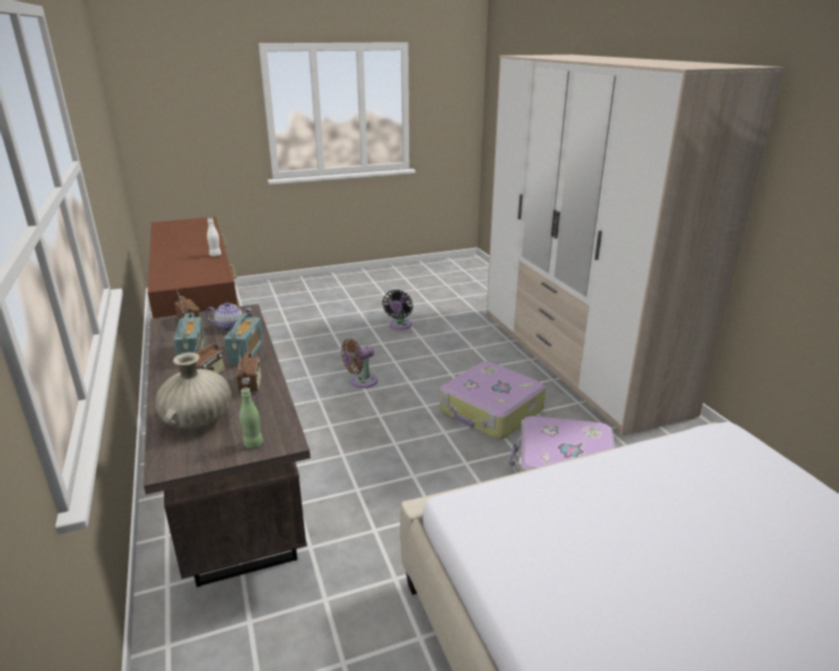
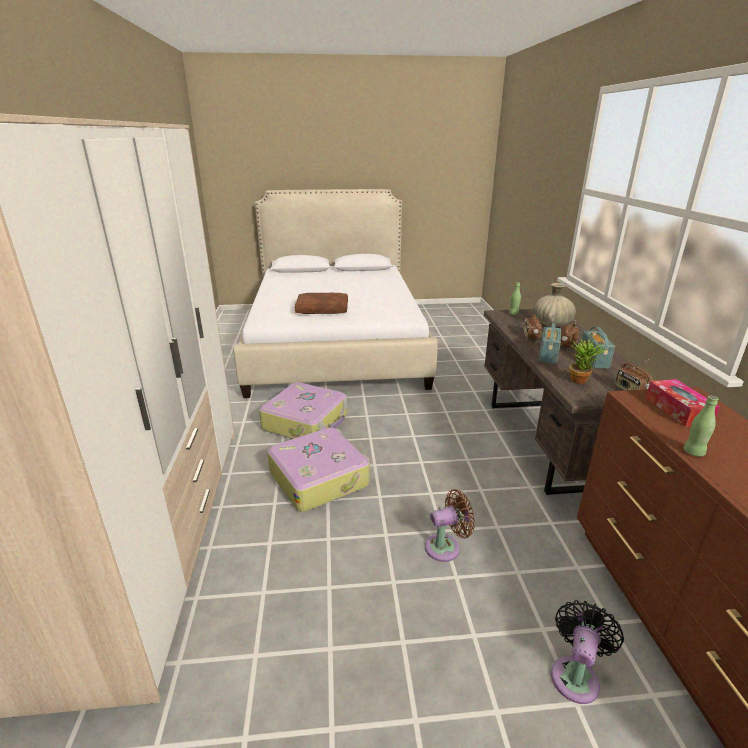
camera: 165 degrees left, 0 degrees up
teapot [205,302,251,332] -> potted plant [569,339,606,384]
white bottle [207,218,221,257] -> green bottle [684,396,718,457]
black fan [382,290,413,330] -> black fan moved to [551,600,624,704]
none -> brown pillow [295,293,348,314]
none -> tissue box [646,379,720,427]

